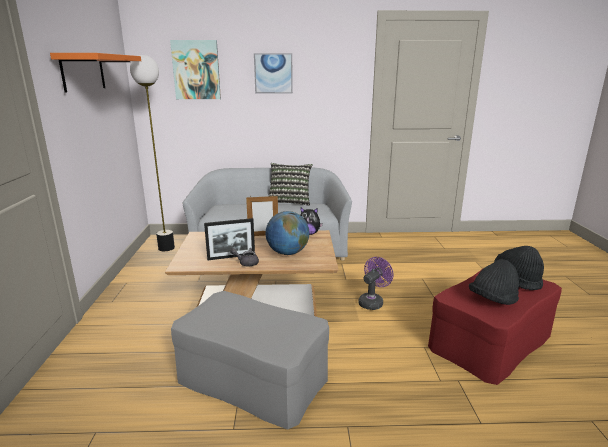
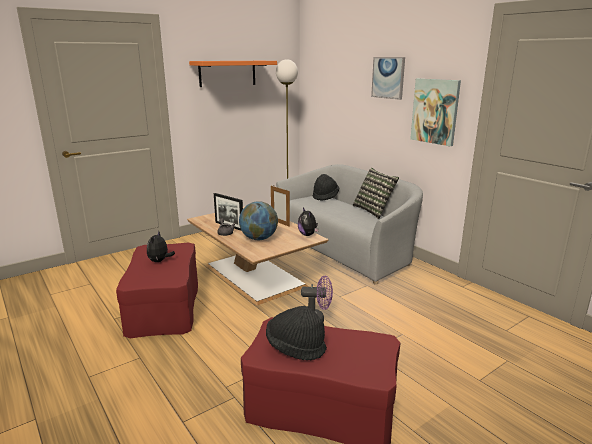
camera: 55 degrees right, 0 degrees up
picture [170,40,221,99] -> picture moved to [410,78,461,146]
grey ottoman [171,291,329,430] -> red ottoman [116,243,198,338]
black hat [494,246,544,290] -> black hat moved to [313,174,339,201]
none -> plush toy [147,231,175,262]

